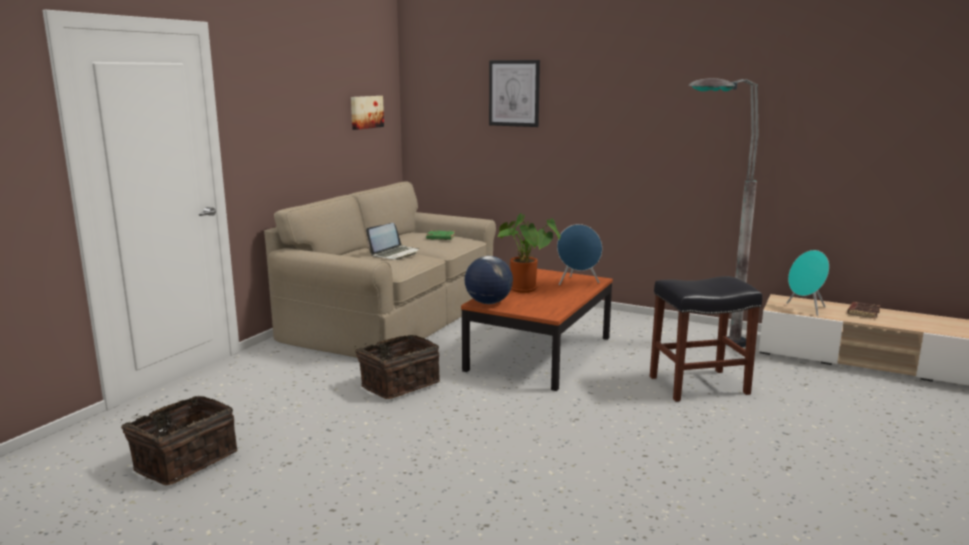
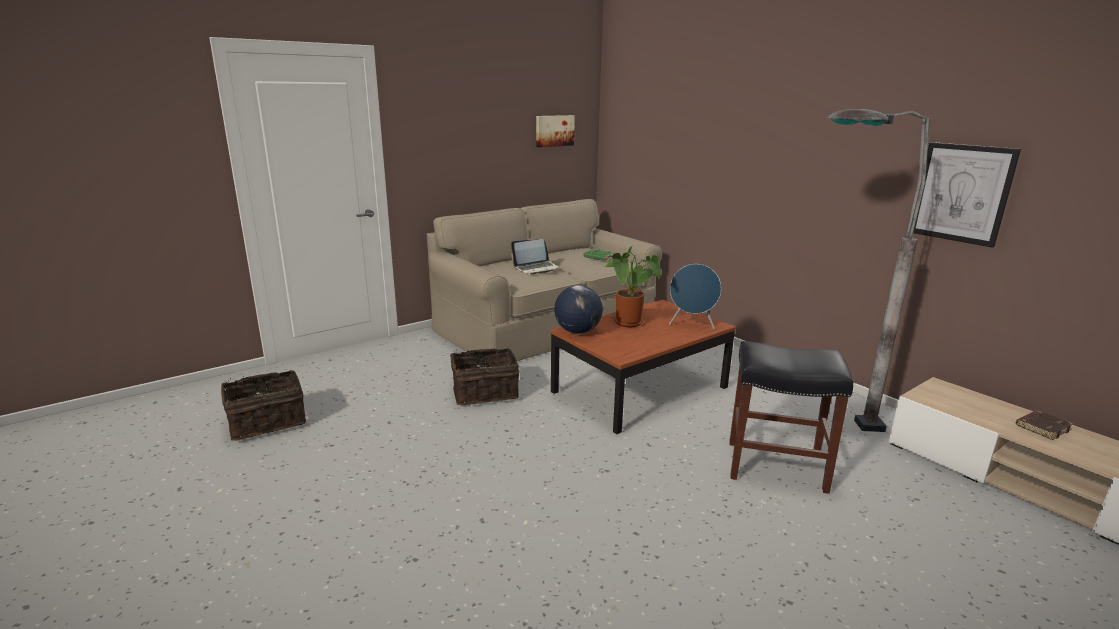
camera: 25 degrees right, 5 degrees up
picture [489,60,540,127] -> picture moved to [910,142,1021,248]
turquoise speaker [787,250,829,316] -> none

